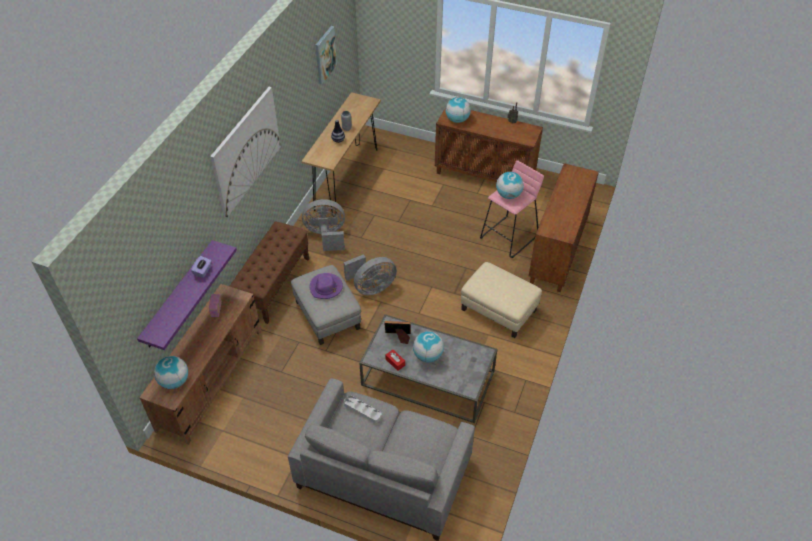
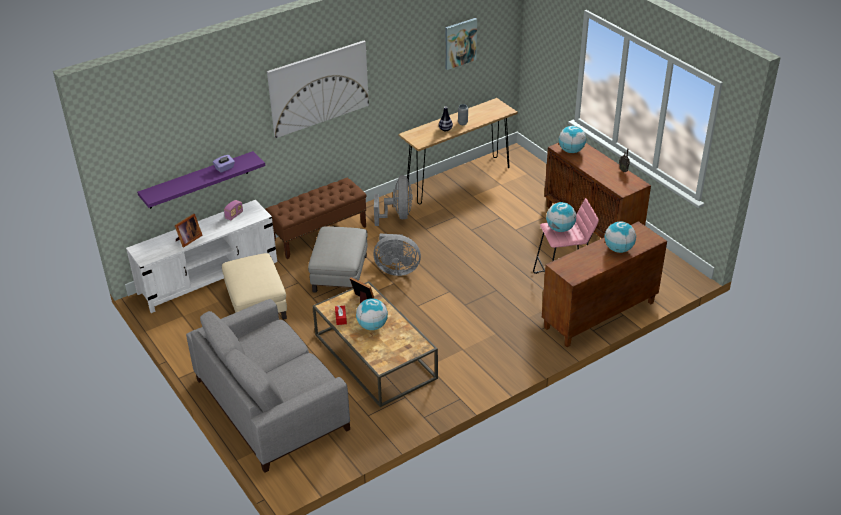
camera: 35 degrees right, 10 degrees down
brown tv stand [139,284,261,445] -> white tv stand [126,200,277,313]
globe [154,356,188,389] -> globe moved to [605,221,636,253]
grey fan [302,199,345,251] -> grey fan turned 60 degrees clockwise [374,175,413,226]
purple hat [309,273,343,299] -> none
grey tray [344,395,382,423] -> none
grey coffee table [359,314,498,423] -> brown coffee table [313,281,438,407]
beige ottoman [461,262,542,338] -> beige ottoman moved to [222,253,287,320]
none -> picture frame [175,214,203,247]

